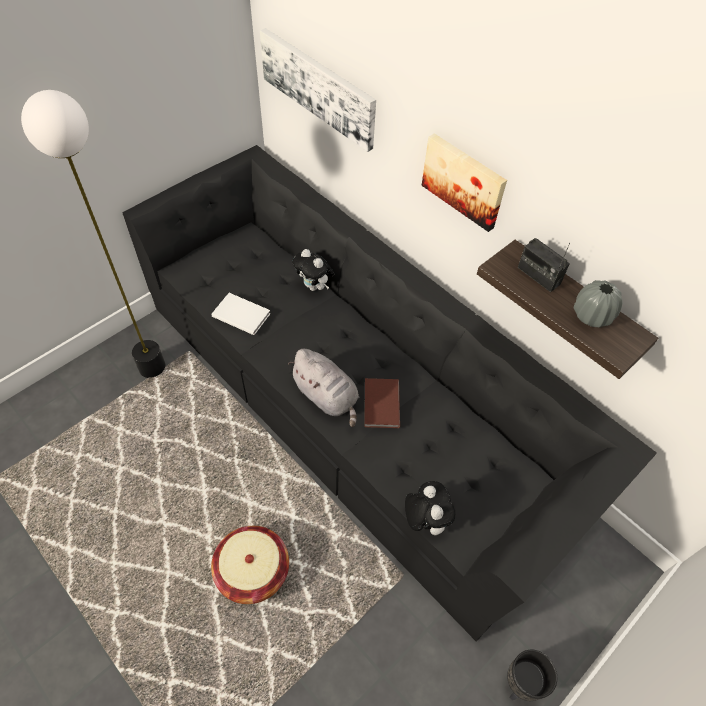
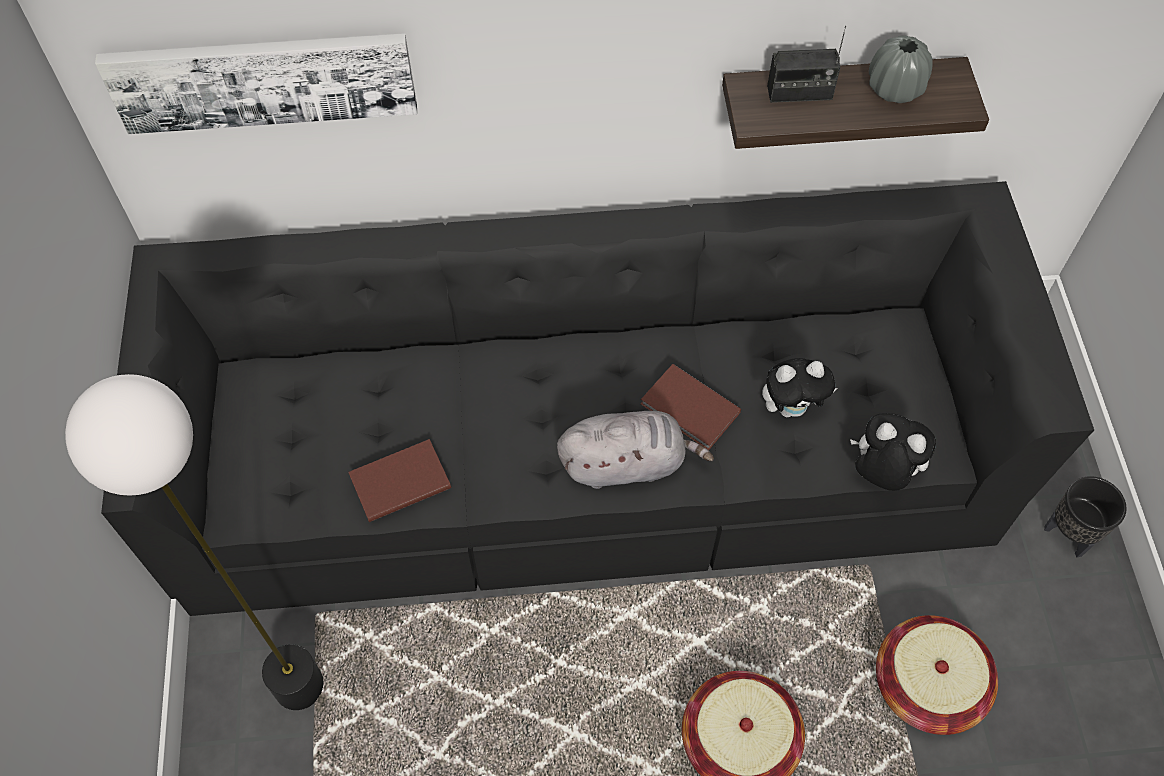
camera: 50 degrees left, 5 degrees up
white book [212,293,270,335] -> brown book [348,439,451,522]
plush toy [292,249,334,291] -> plush toy moved to [762,358,837,417]
picture [422,133,507,232] -> none
none -> basket [876,615,998,735]

